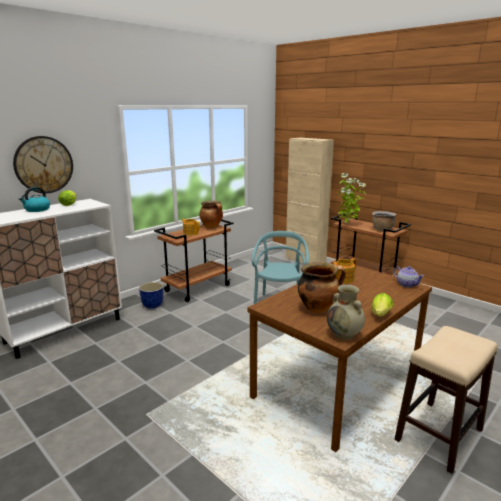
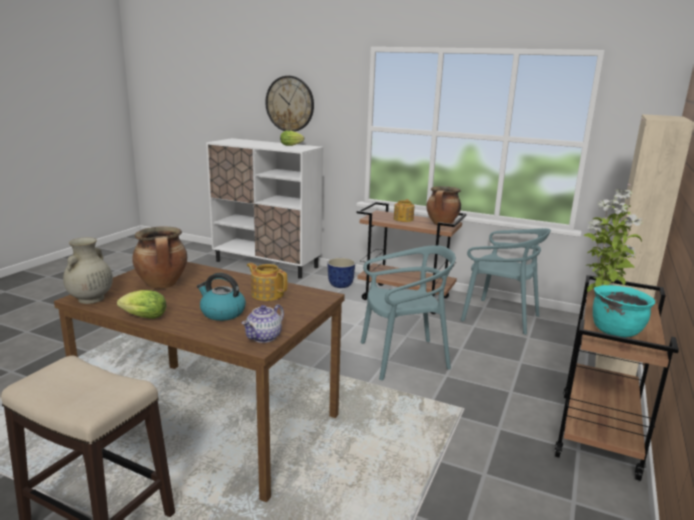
camera: 70 degrees right, 0 degrees up
kettle [19,187,50,212] -> kettle moved to [197,273,246,321]
brown cooking pot [372,211,396,231] -> turquoise cooking pot [593,285,655,338]
none -> turquoise chair [461,228,551,335]

